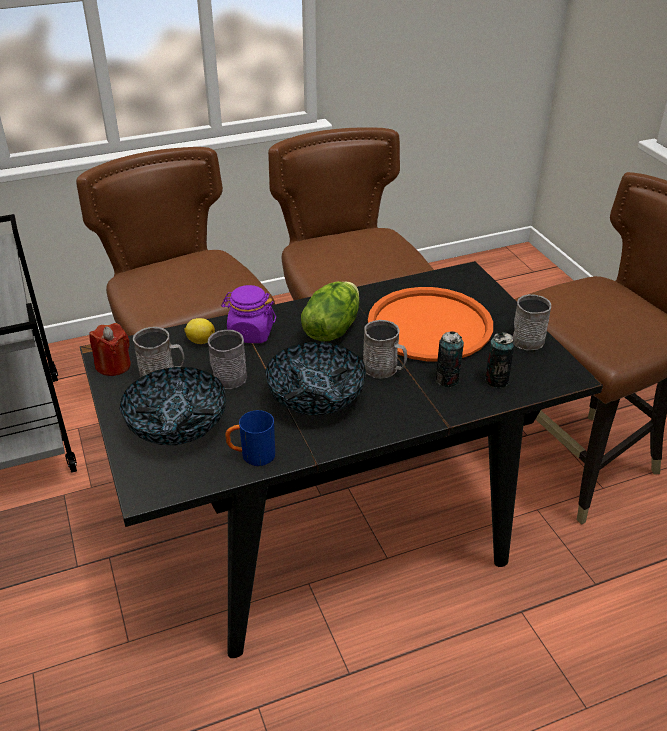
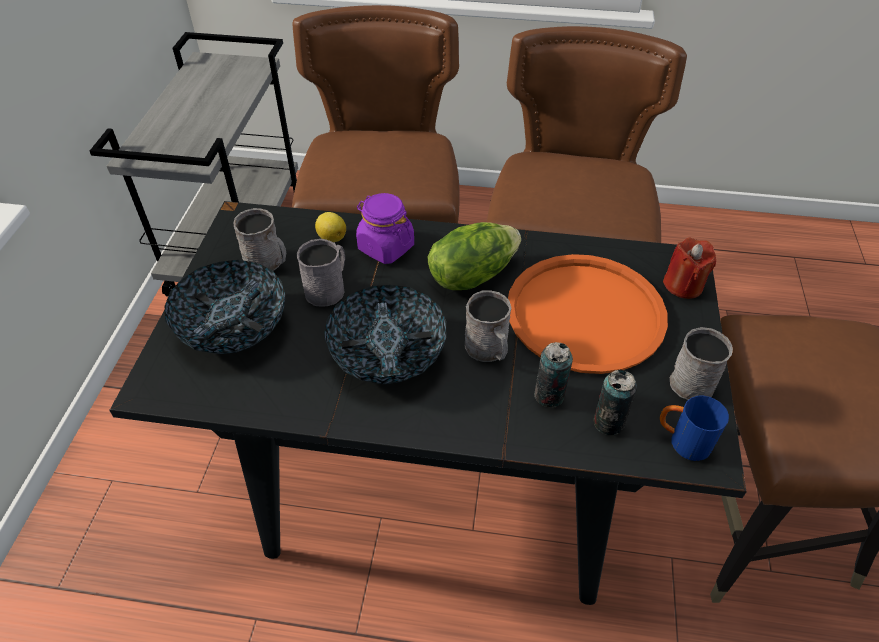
camera: 30 degrees right, 10 degrees up
red candle [89,323,131,376] -> red candle moved to [663,238,716,299]
blue mug [225,410,275,466] -> blue mug moved to [660,396,729,461]

